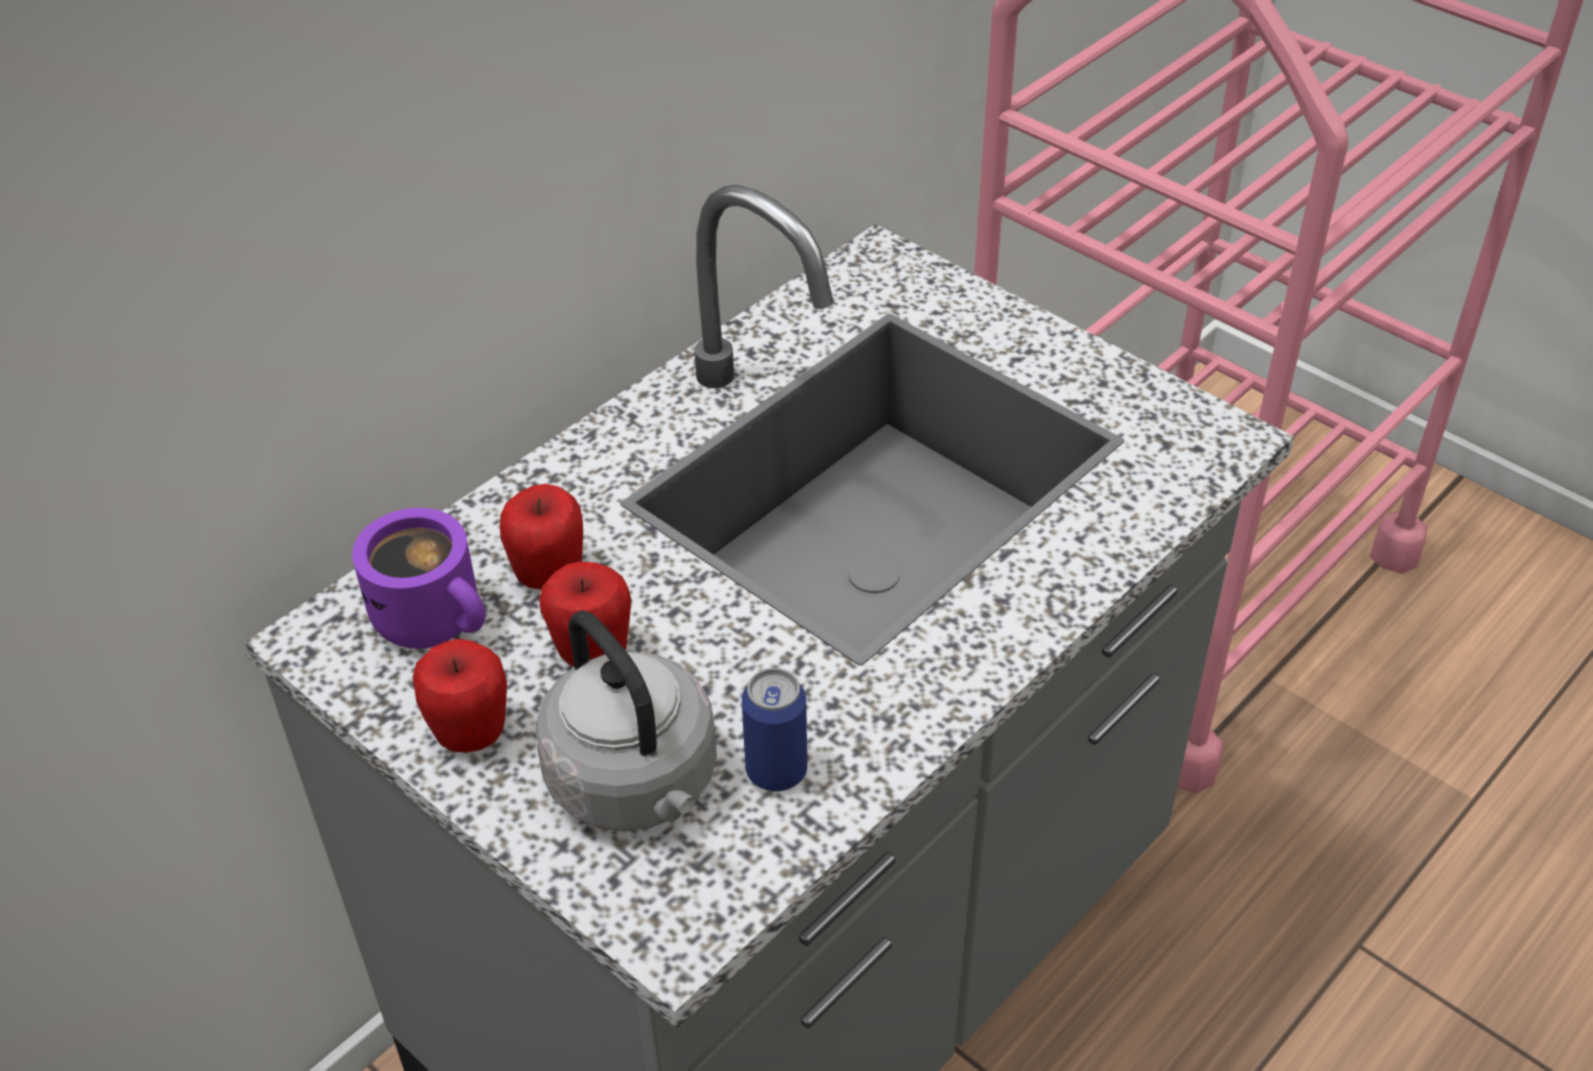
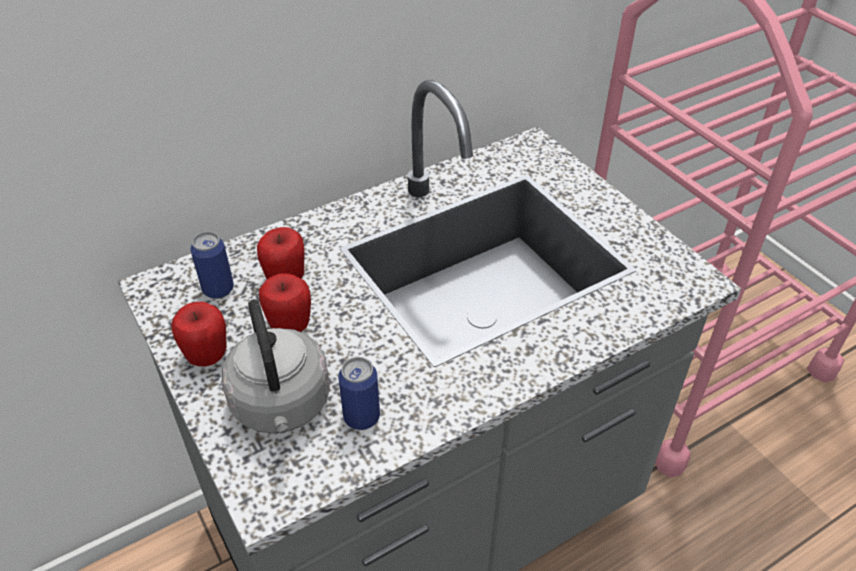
camera: 15 degrees right, 0 degrees up
purple mug [352,508,485,649] -> can [190,231,234,299]

